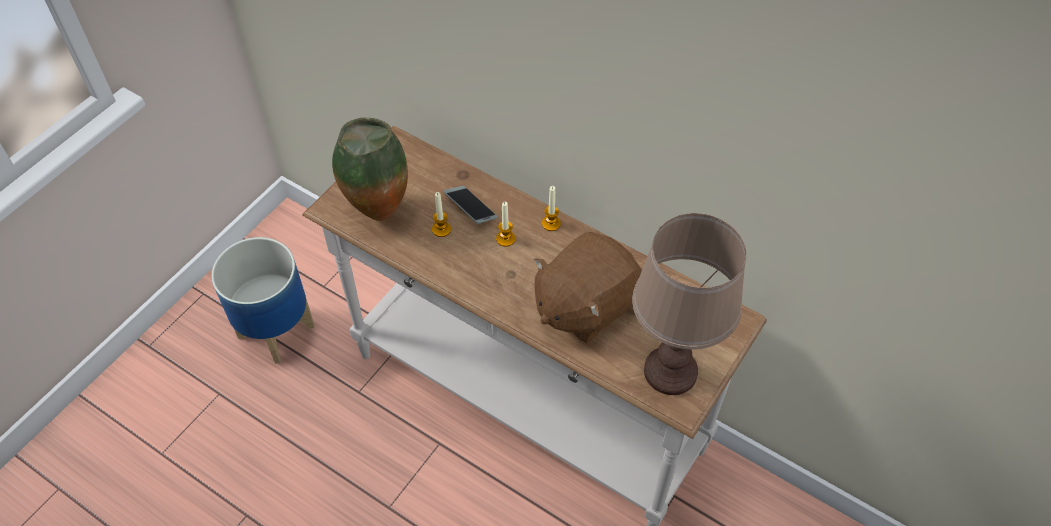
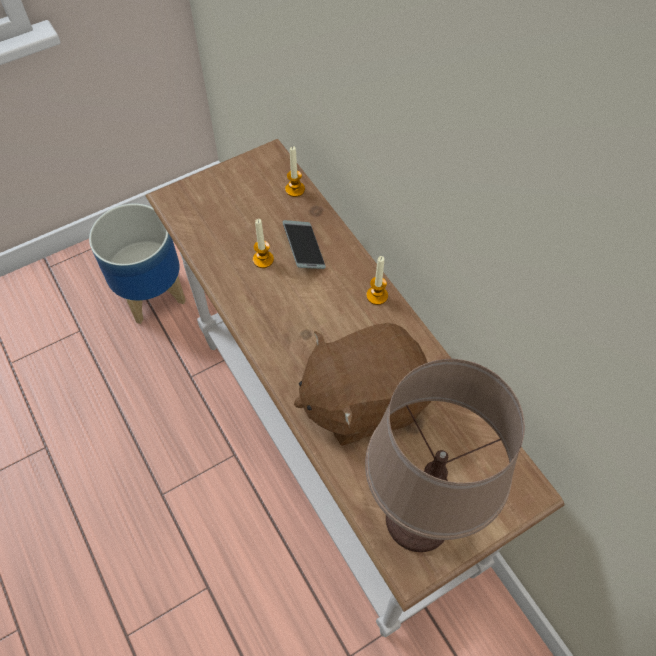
camera: 25 degrees right, 5 degrees up
vase [332,118,408,221] -> none
candle [496,202,515,247] -> candle moved to [285,147,305,197]

